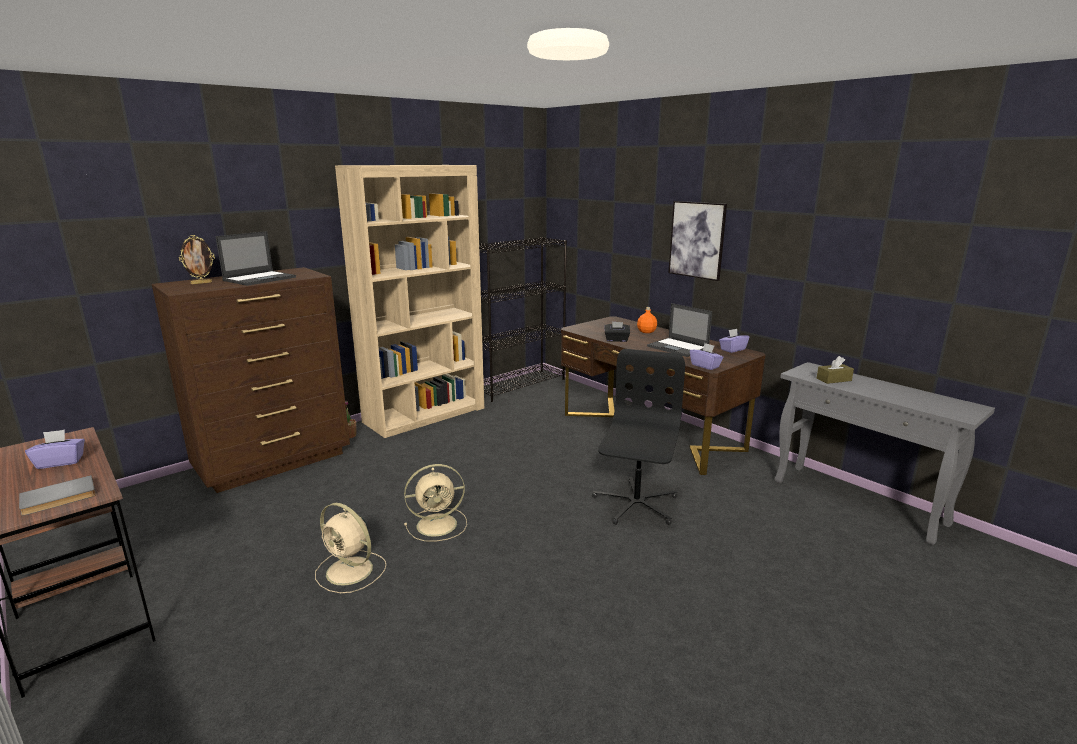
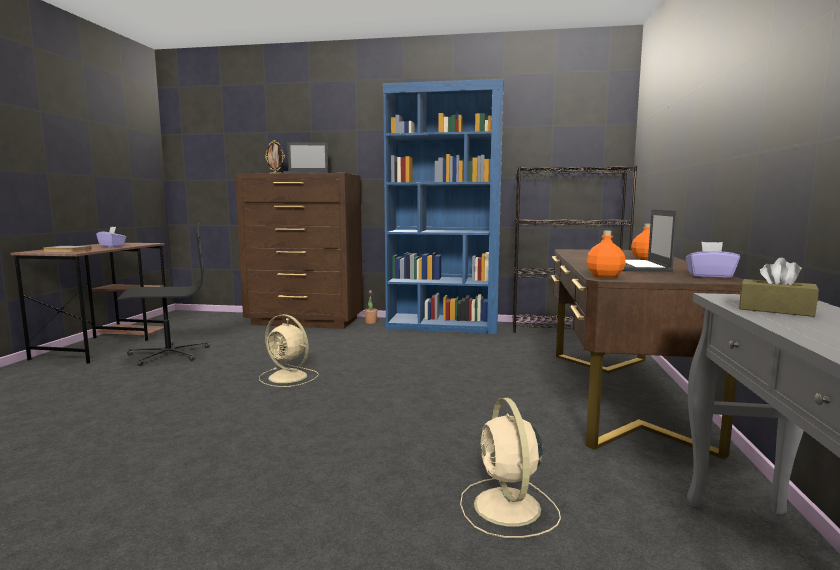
camera: 50 degrees right, 10 degrees down
beige fan [315,503,386,593] -> beige fan moved to [460,398,561,538]
beige bookcase [335,165,484,438] -> blue bookcase [383,79,503,334]
black office chair [592,349,685,525] -> black office chair moved to [117,222,210,366]
black tissue box [604,322,630,342] -> none
picture [668,201,727,281] -> none
purple tissue box [690,343,723,370] -> orange bottle [586,231,626,278]

